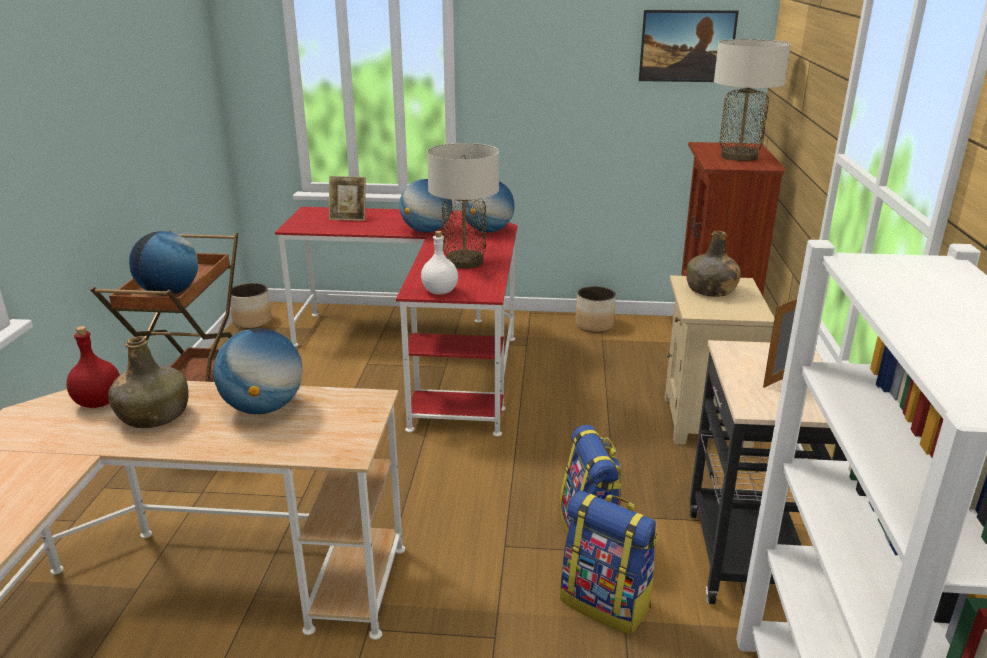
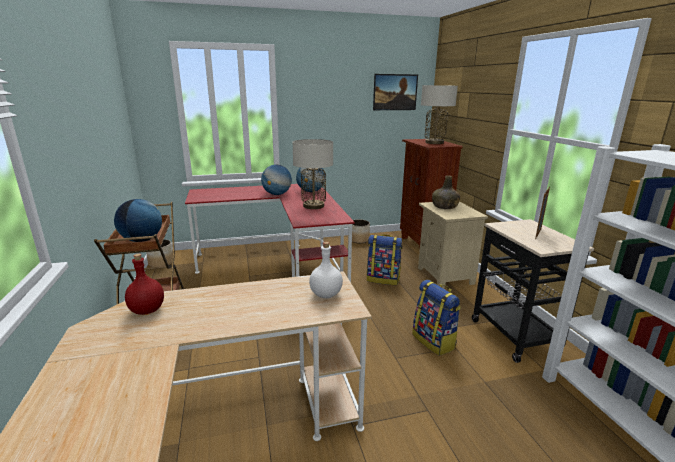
camera: 20 degrees left, 5 degrees down
green bottle [108,336,189,428] -> none
globe [213,328,303,414] -> none
picture frame [329,176,366,221] -> none
white bottle [421,231,458,295] -> white bottle moved to [309,242,343,298]
backpack [560,490,658,634] -> backpack moved to [367,234,402,285]

